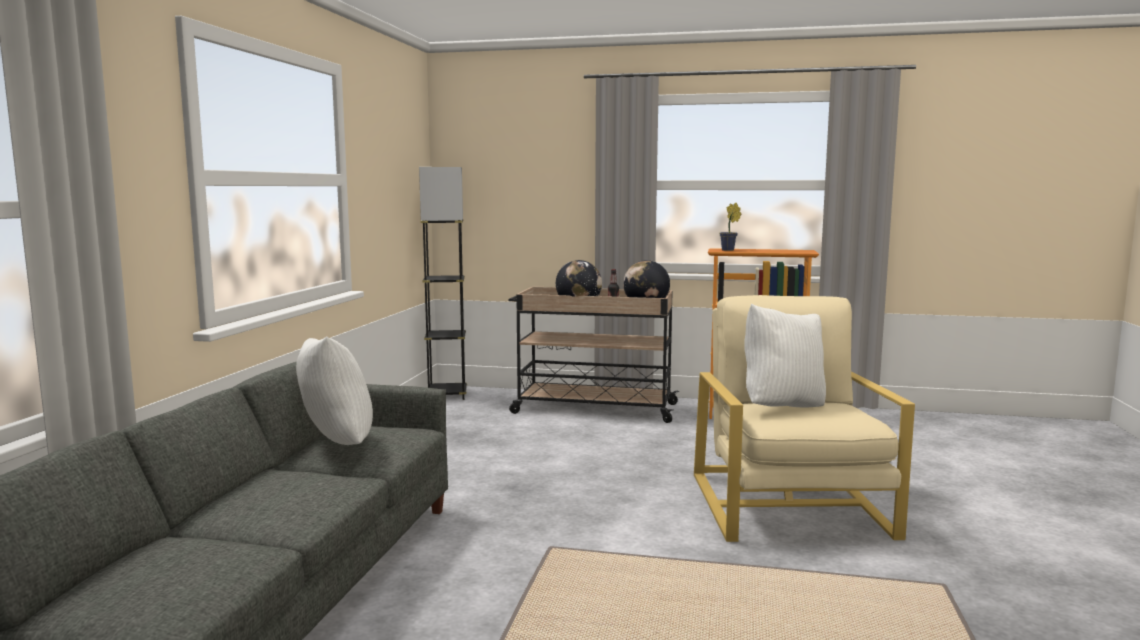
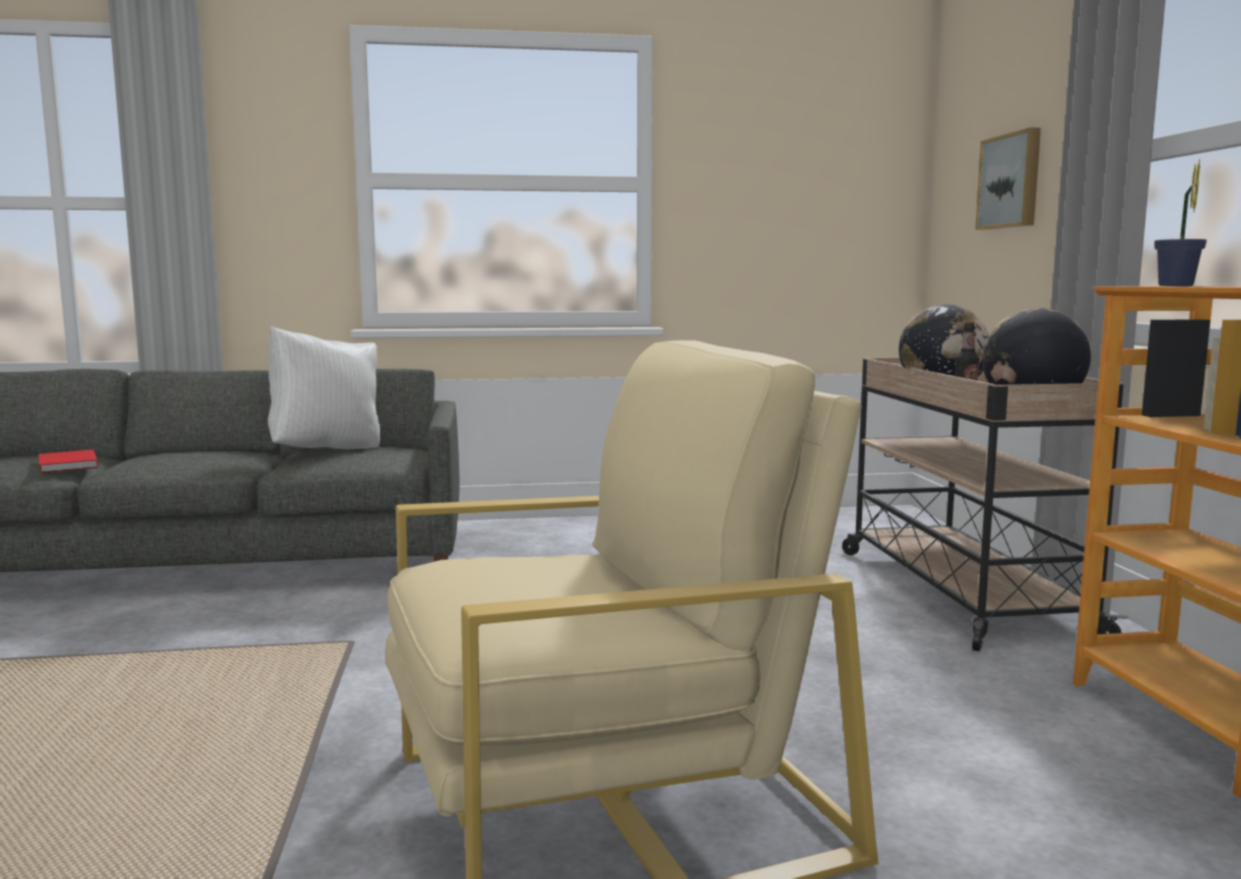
camera: 70 degrees right, 0 degrees up
grey floor lamp [419,167,467,400] -> none
white pillow [744,304,826,408] -> none
none -> red book [38,450,98,473]
none -> picture [975,127,1041,230]

